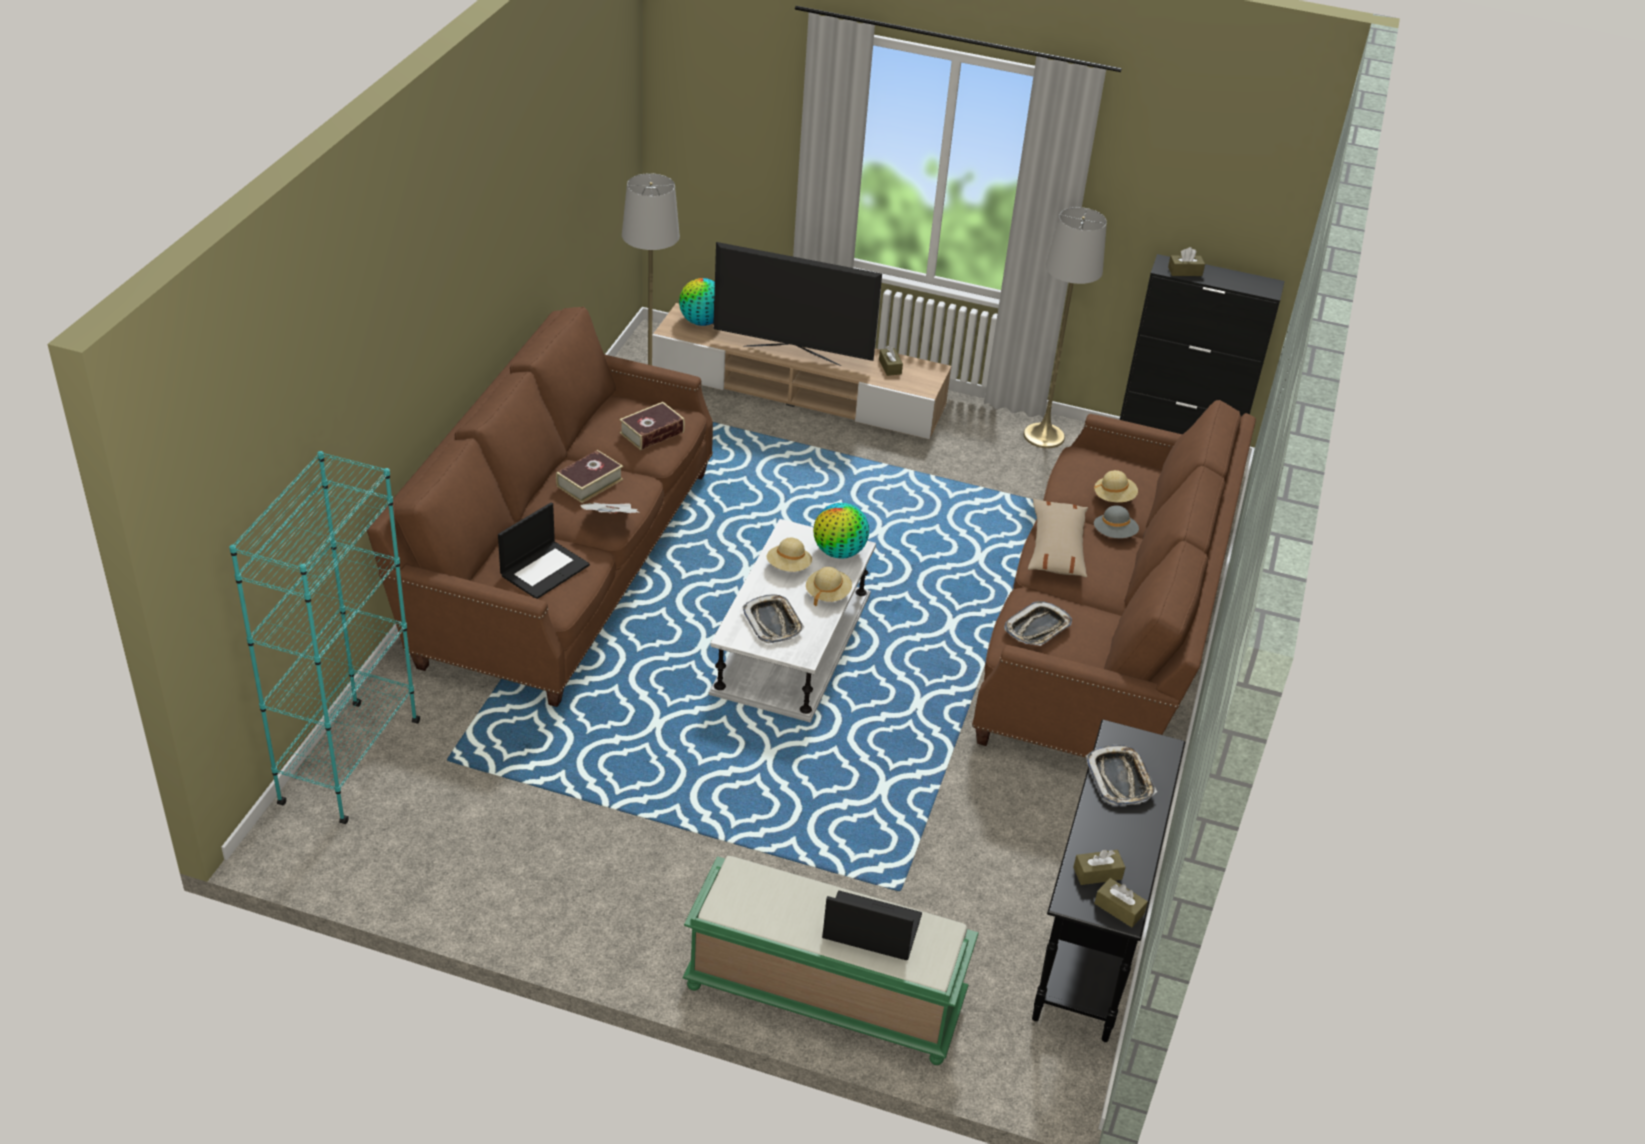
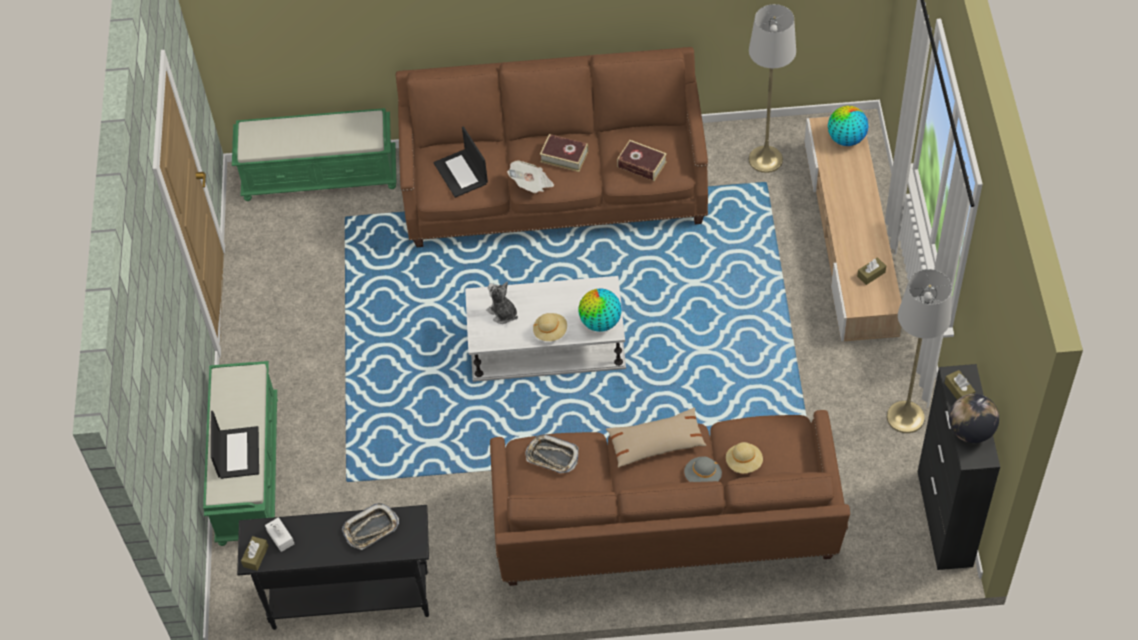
camera: 75 degrees right, 15 degrees up
turquoise bookcase [229,451,420,824] -> green bench [232,108,396,201]
laptop [498,502,590,599] -> laptop turned 45 degrees clockwise [434,126,488,198]
television [713,242,882,366] -> none
tray [742,594,805,643] -> plush toy [486,281,518,324]
beige hat [766,538,812,572] -> none
brown tissue box [1073,850,1125,885] -> white tissue box [265,517,294,552]
none -> globe [949,394,999,443]

